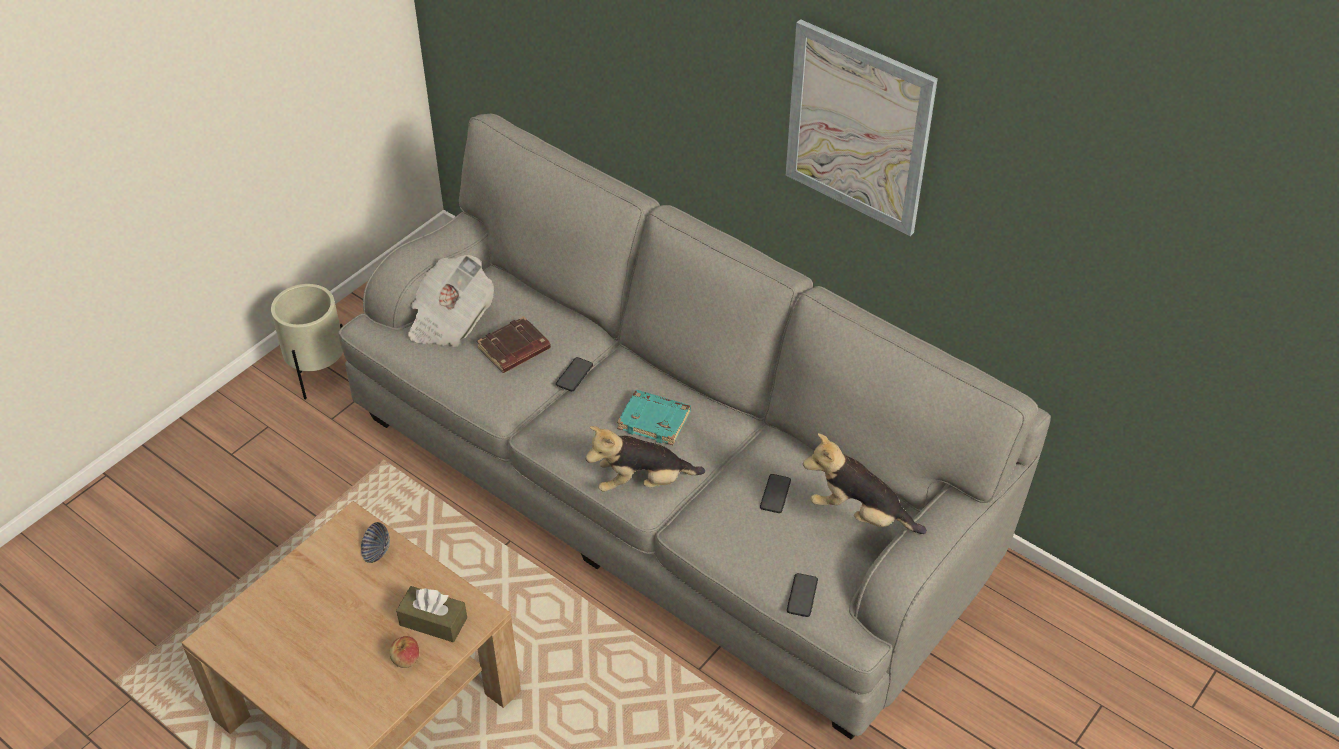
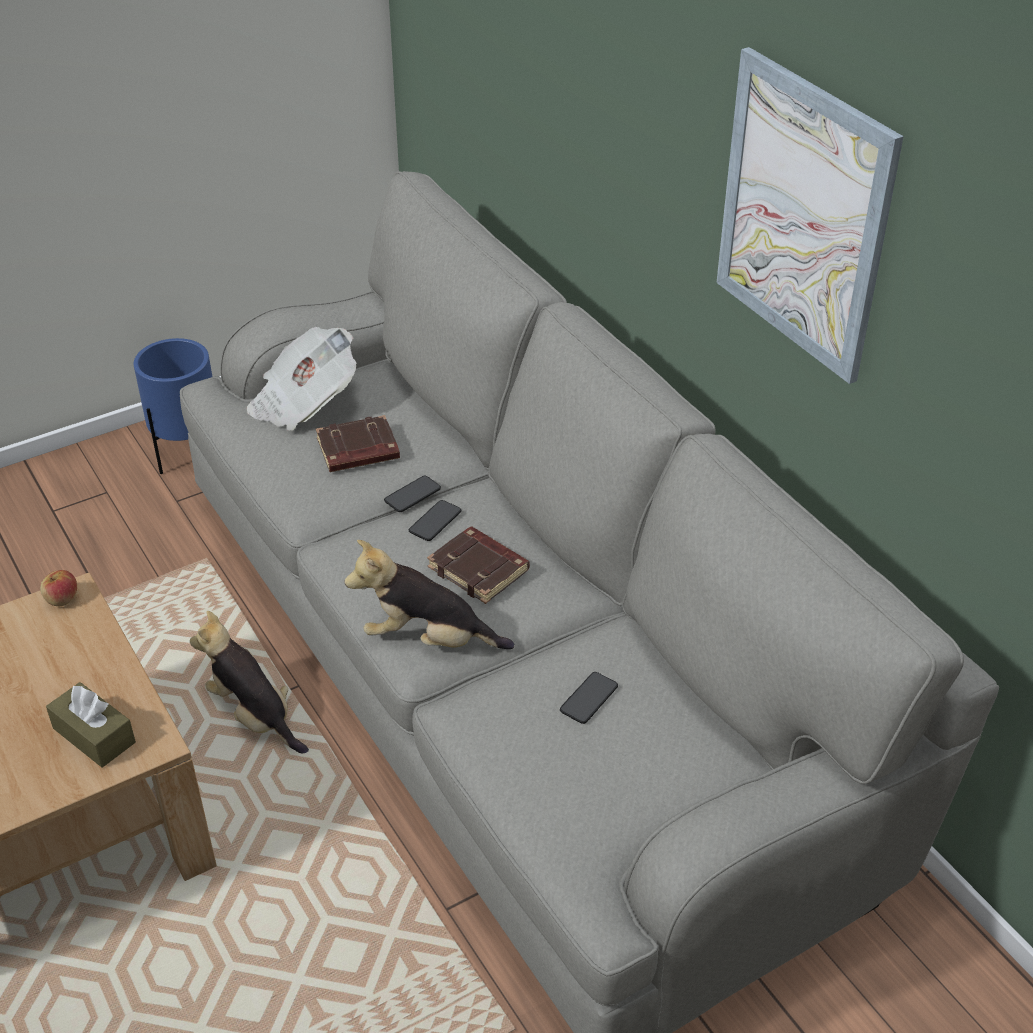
camera: 20 degrees right, 5 degrees down
beige planter [271,284,343,399] -> blue planter [134,338,212,474]
bowl [361,522,390,563] -> none
apple [390,636,419,668] -> apple moved to [40,570,77,606]
turquoise book [617,390,691,445] -> brown book [427,527,530,604]
phone [787,573,818,617] -> phone moved to [409,500,461,541]
plush toy [803,433,927,534] -> plush toy moved to [190,611,309,754]

